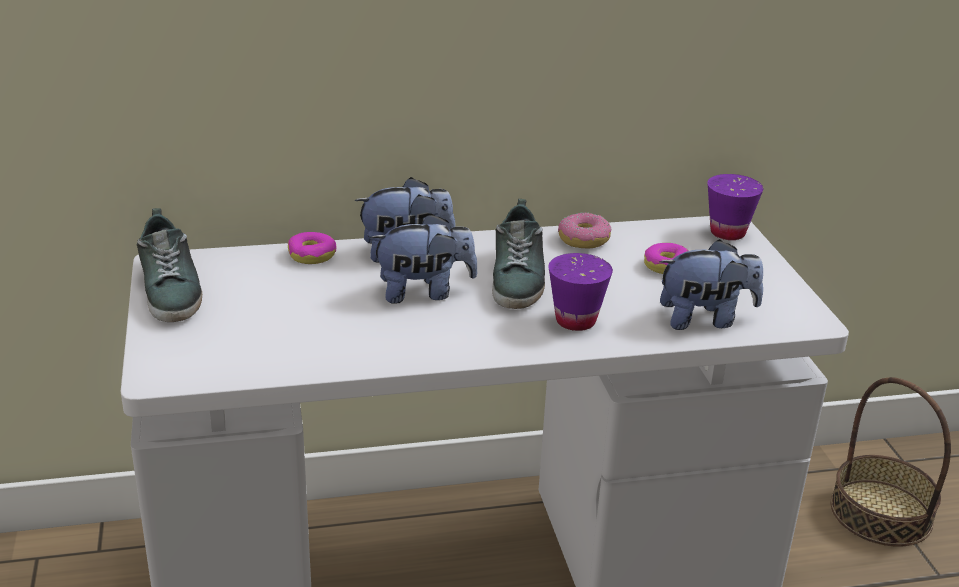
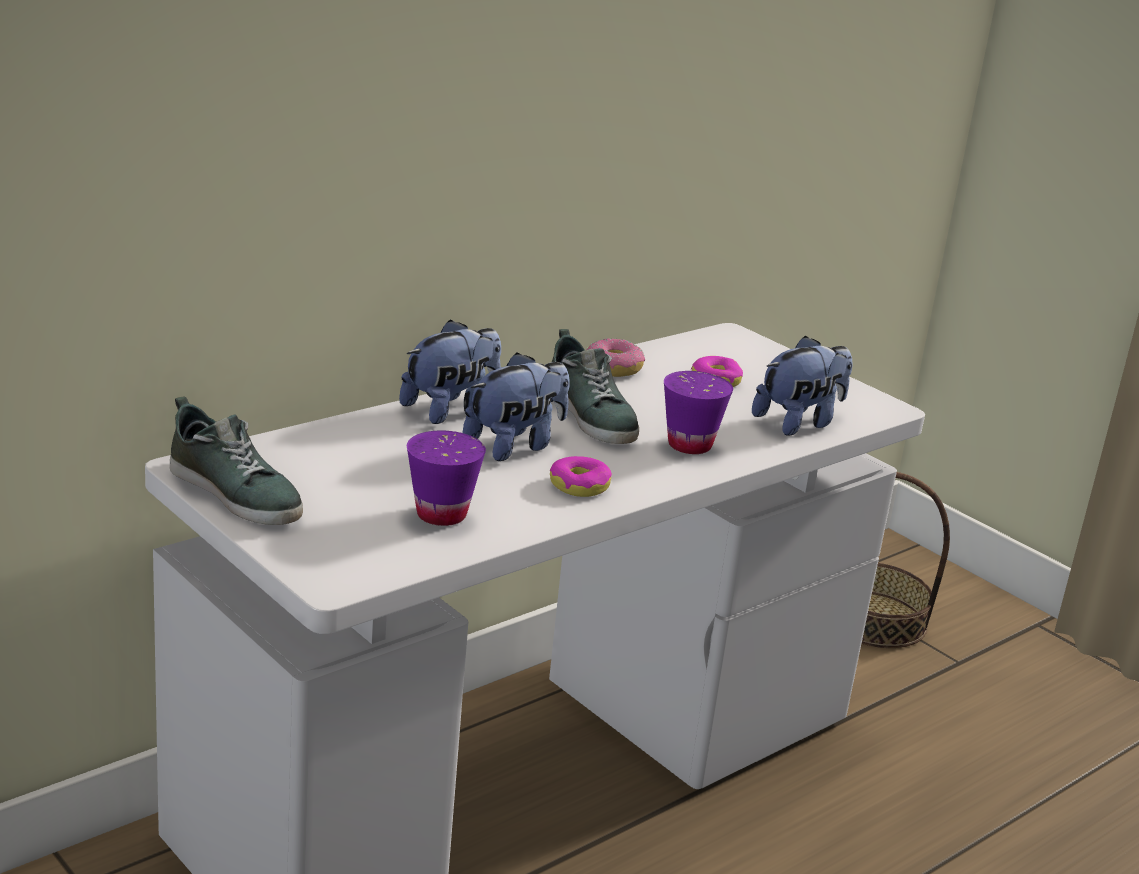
camera: 30 degrees left, 5 degrees down
donut [288,232,337,264] -> donut moved to [550,456,612,497]
purple cup [707,174,764,240] -> purple cup moved to [407,431,486,526]

